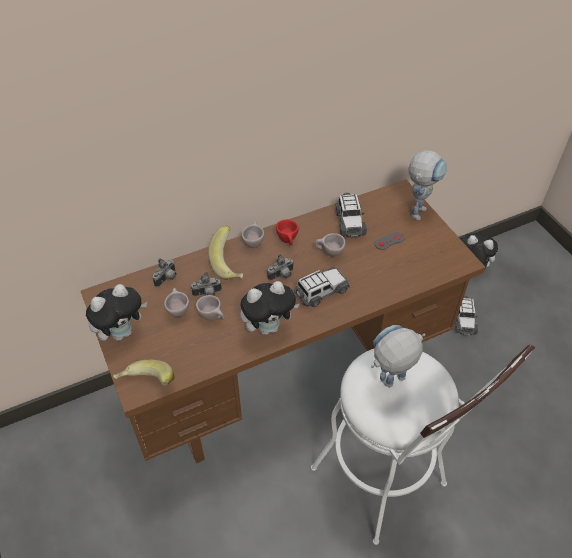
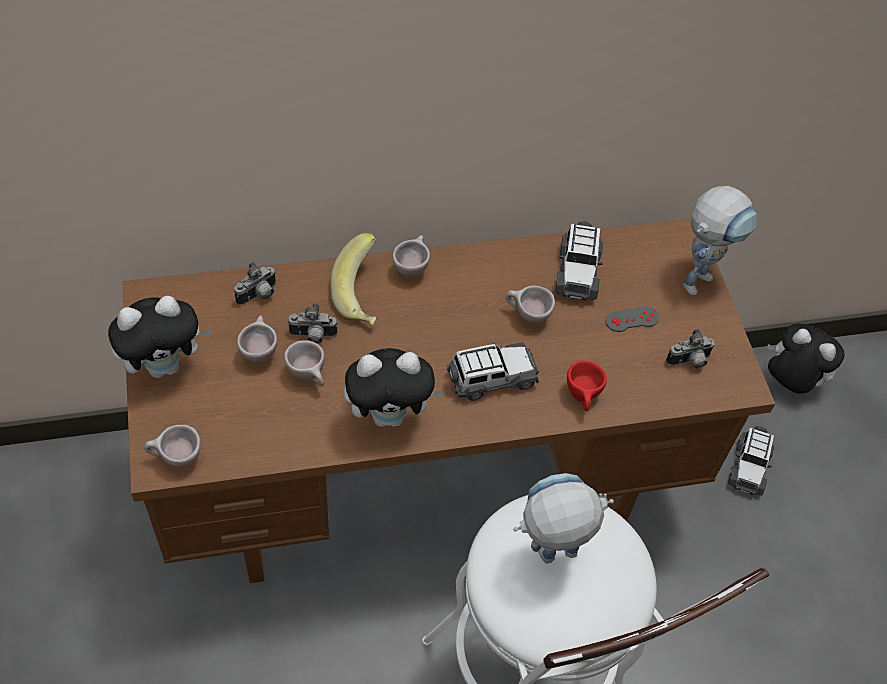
camera: 10 degrees right, 5 degrees up
banana [113,360,175,386] -> beige cup [144,425,201,467]
camera [267,254,294,281] -> camera moved to [666,328,715,369]
red cup [276,219,299,245] -> red cup moved to [567,360,607,411]

